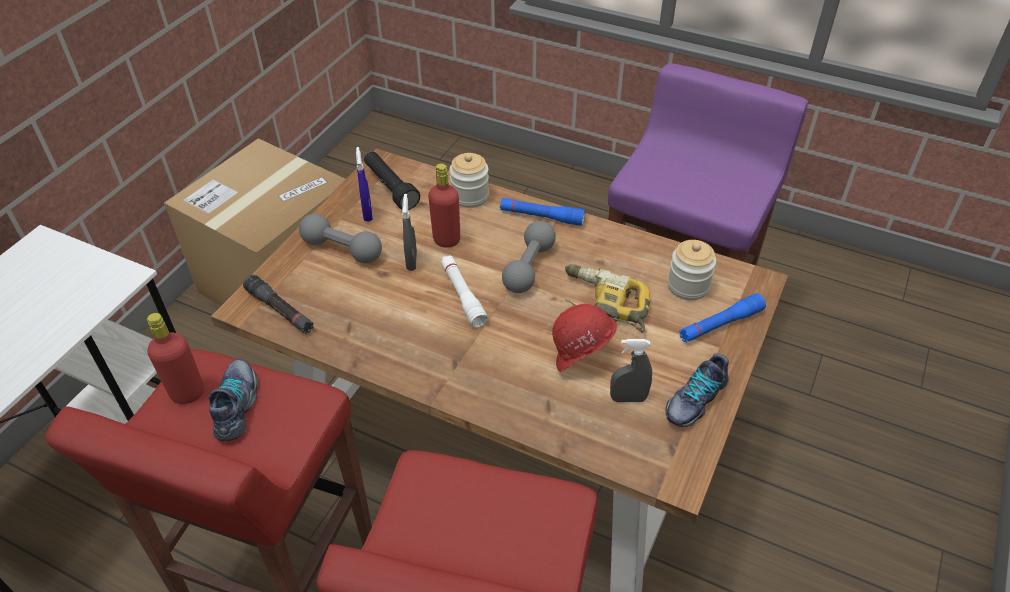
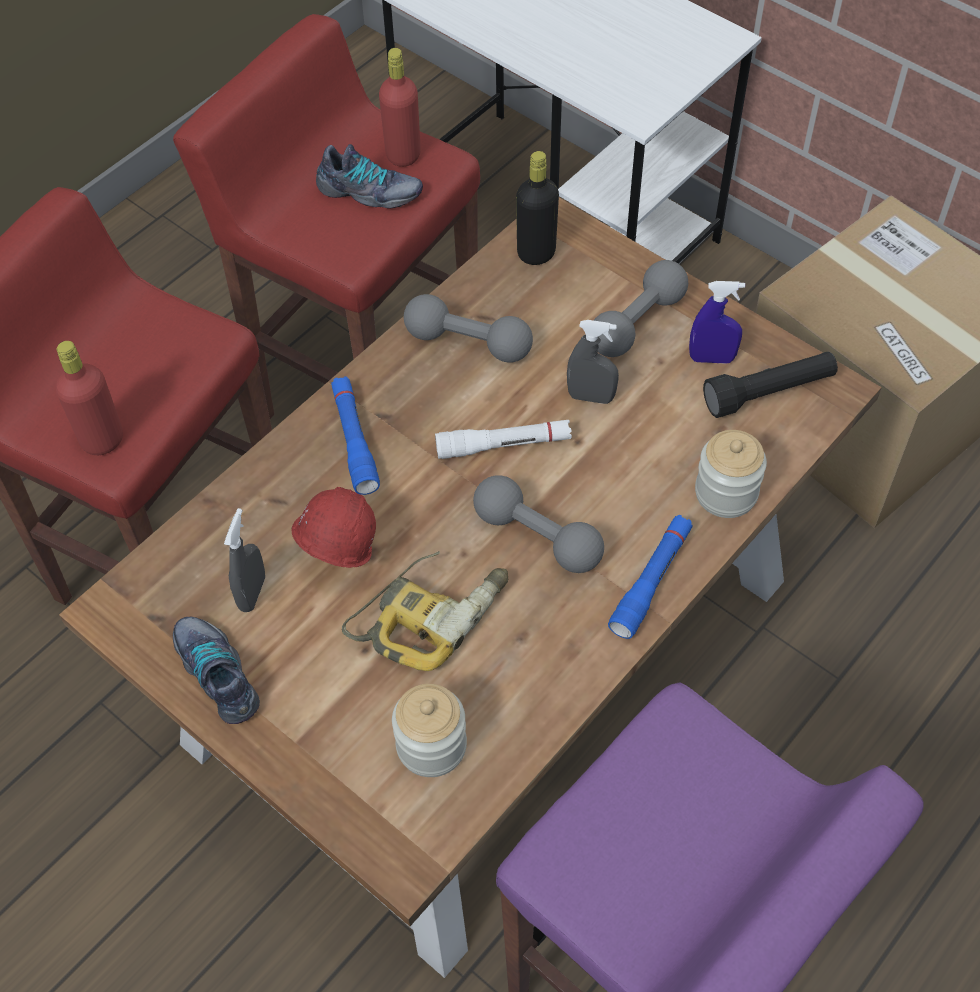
camera: 105 degrees right, 10 degrees up
black flashlight [243,275,314,334] -> black bottle [516,151,559,265]
red bottle [428,163,460,248] -> red bottle moved to [56,341,123,455]
blue flashlight [679,293,766,342] -> blue flashlight moved to [331,376,380,495]
none -> grey dumbbell [404,294,533,363]

